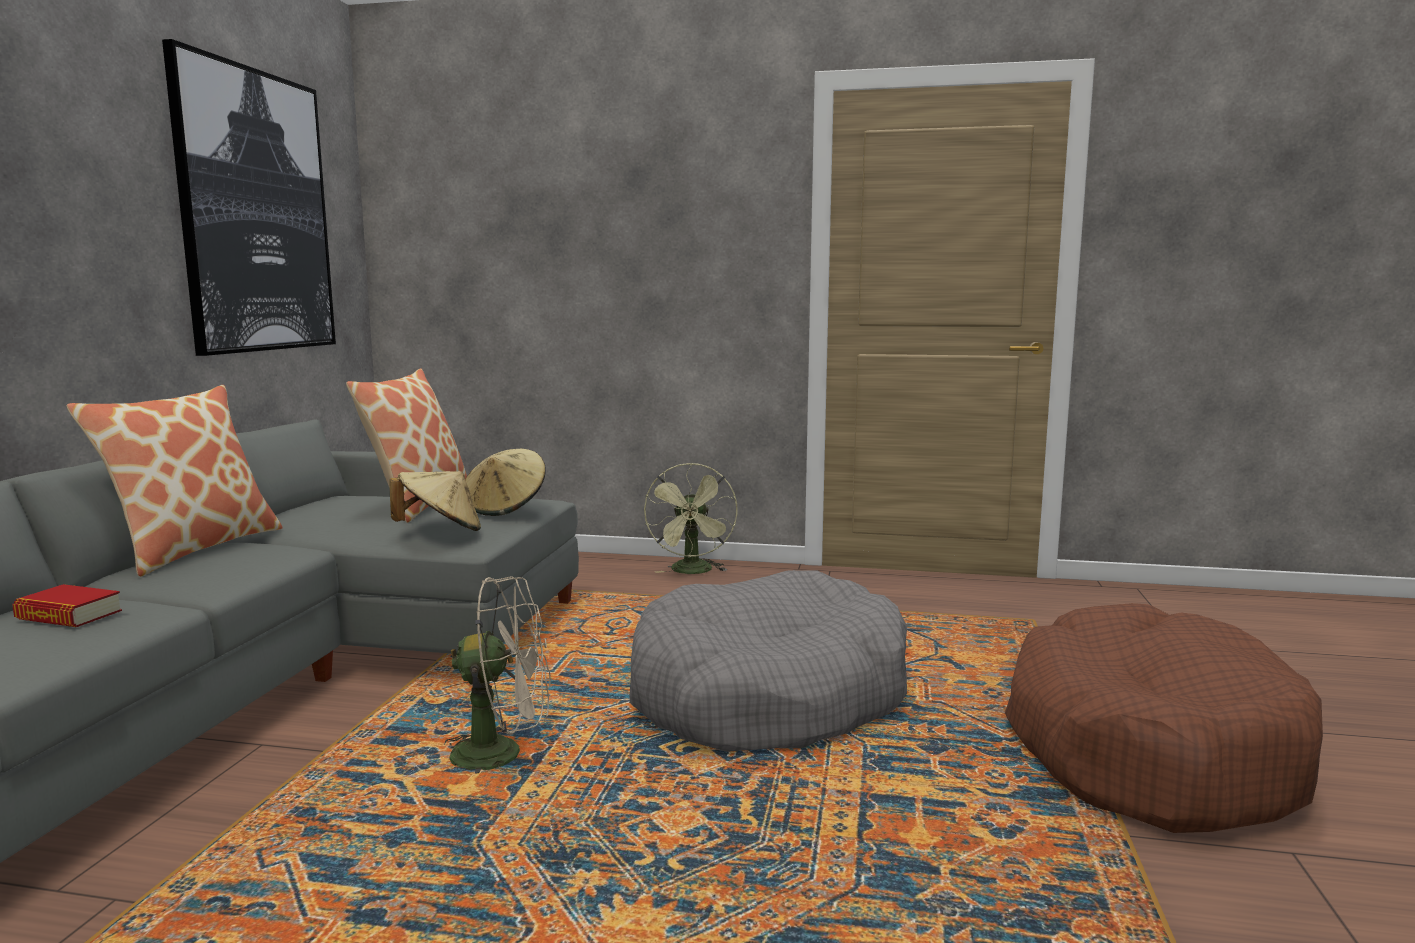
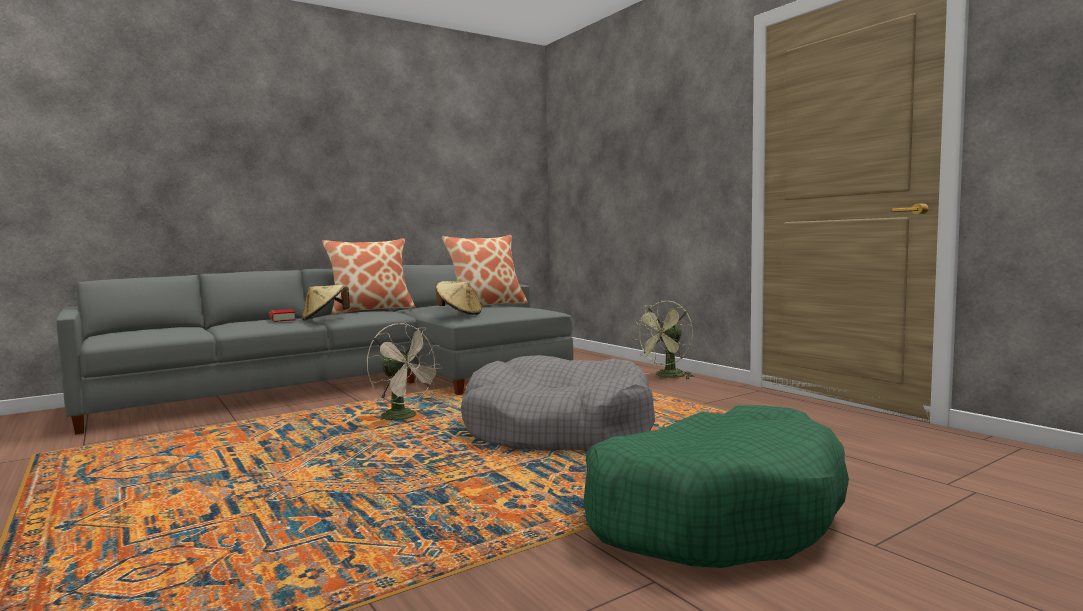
camera: 45 degrees right, 5 degrees down
picture [162,39,336,356] -> none
beige hat [465,449,546,516] -> beige hat moved to [302,285,350,321]
brown dog bed [1005,603,1323,833] -> green dog bed [584,405,849,568]

